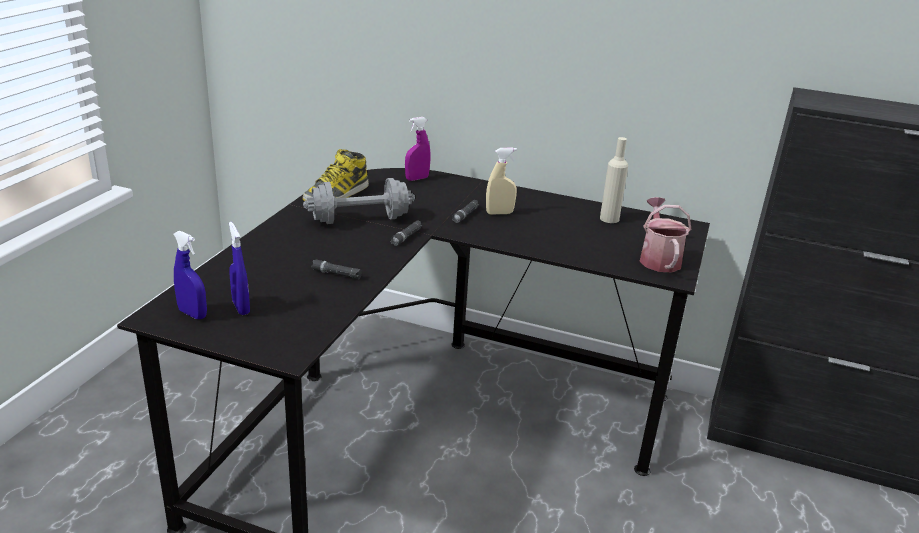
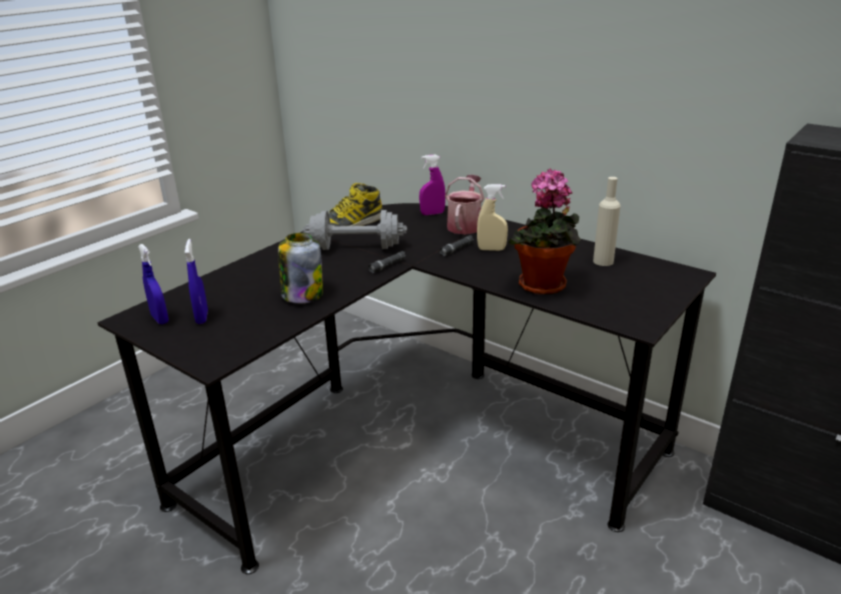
camera: 20 degrees right, 0 degrees up
black flashlight [311,260,362,279] -> jar [278,233,323,303]
watering can [639,197,692,272] -> watering can moved to [445,175,484,234]
none -> potted plant [508,168,581,295]

